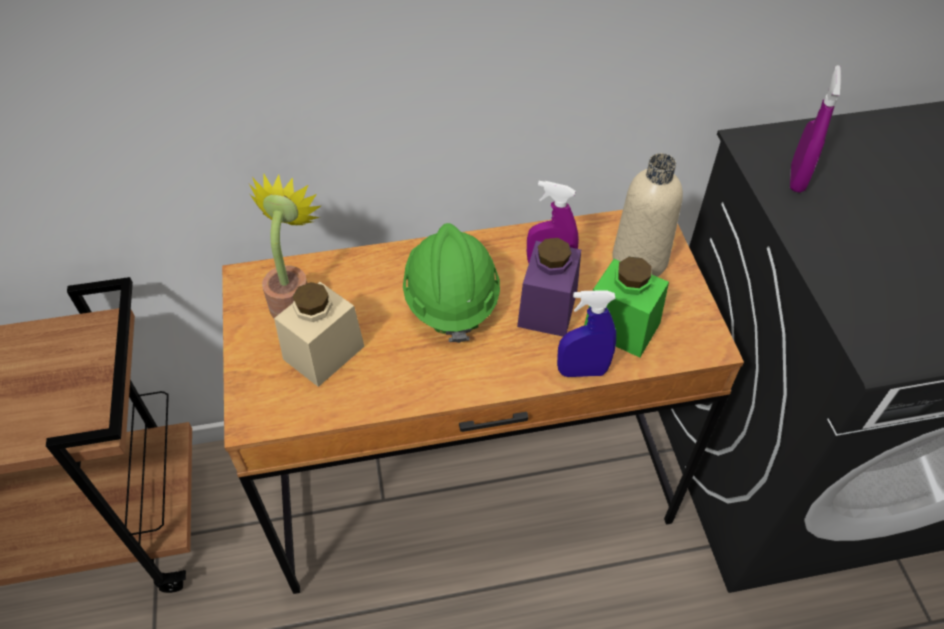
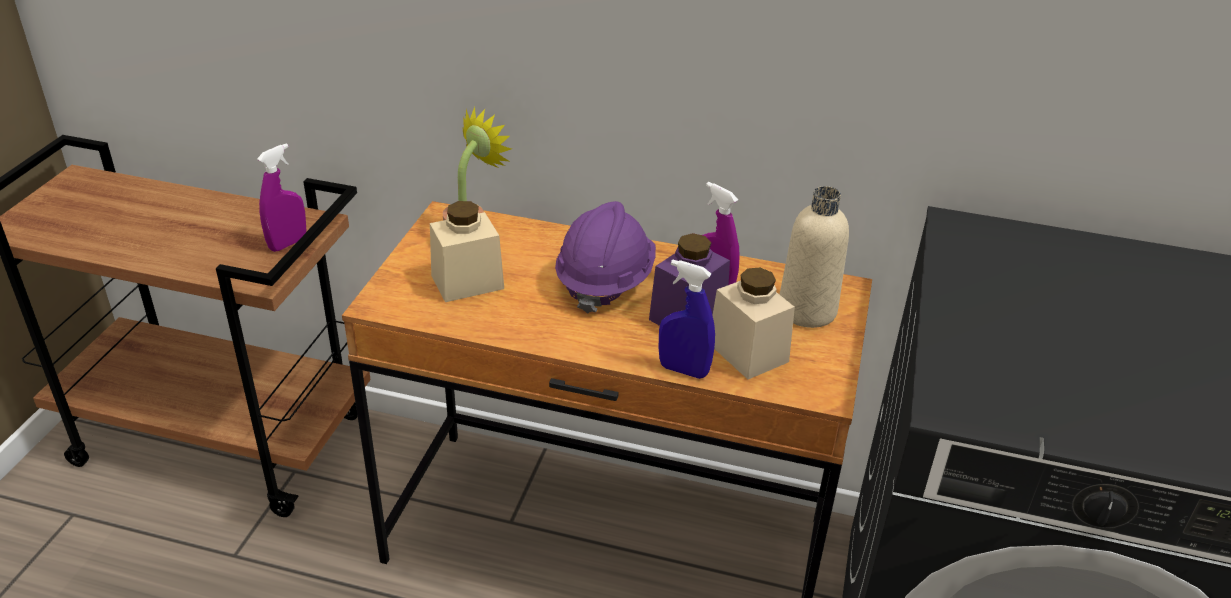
camera: 25 degrees right, 15 degrees down
green hard hat [403,223,500,343] -> purple hard hat [555,201,656,313]
green jar [584,257,669,358] -> beige jar [712,268,795,379]
purple spray bottle [790,65,841,193] -> purple spray bottle moved to [257,143,306,252]

